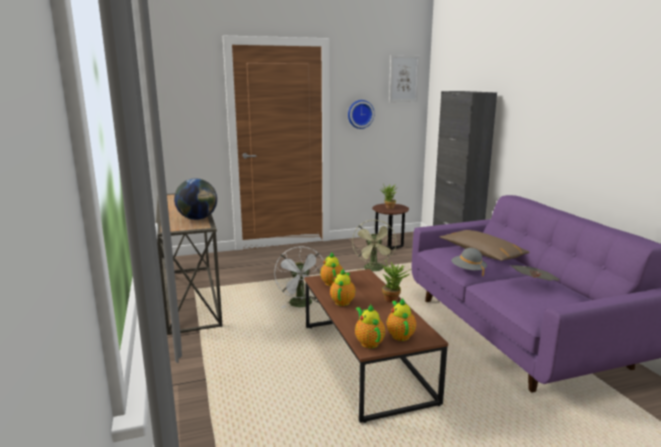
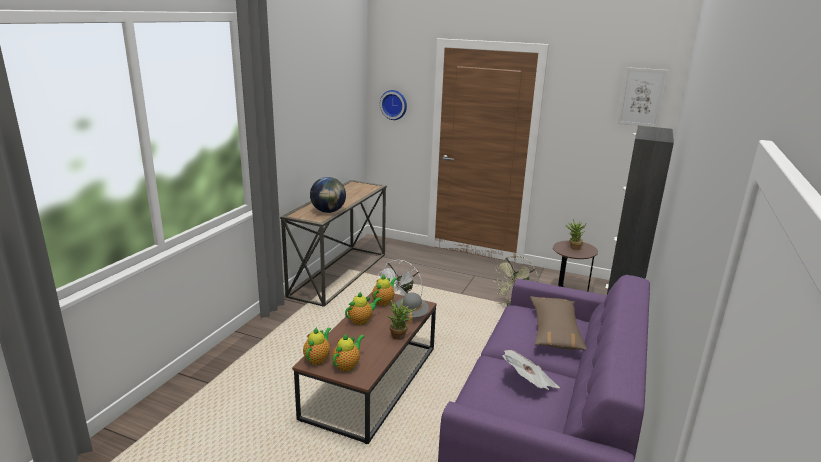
camera: 40 degrees right, 5 degrees up
wall clock [348,100,375,129] -> wall clock moved to [380,90,407,120]
grey hat [451,248,487,276] -> grey hat moved to [396,293,429,324]

